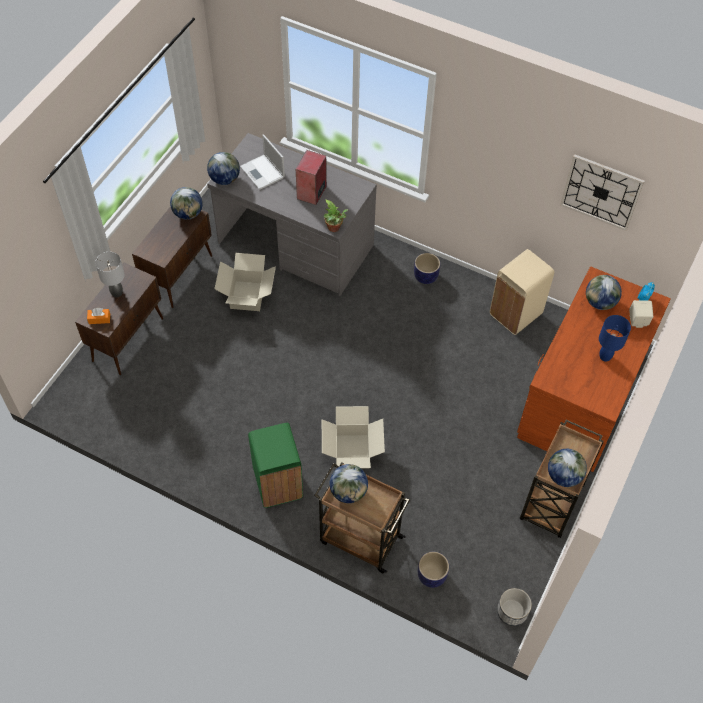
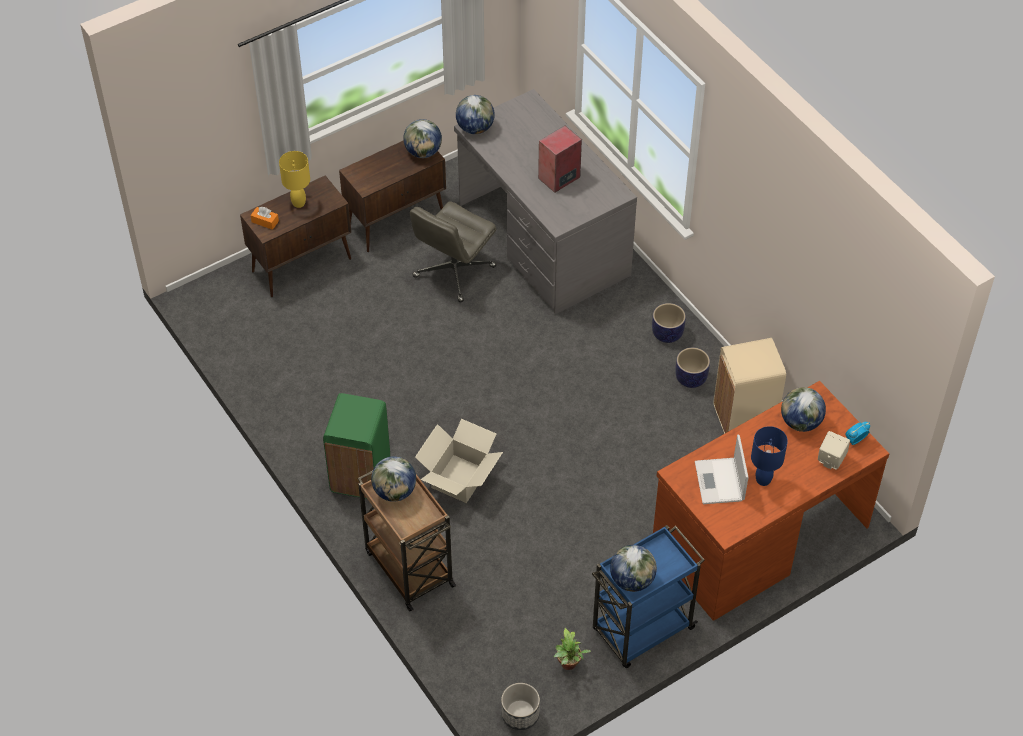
camera: 30 degrees right, 5 degrees down
grey table lamp [95,252,125,297] -> yellow table lamp [279,151,310,208]
cardboard box [214,253,276,311] -> grey office chair [410,201,497,303]
laptop [240,134,285,190] -> laptop moved to [695,435,749,504]
potted plant [324,200,349,232] -> potted plant moved to [554,628,591,670]
planter [418,552,449,588] -> planter moved to [675,348,710,388]
brown cart [520,420,604,538] -> blue cart [592,525,705,668]
wall clock [560,154,645,231] -> none

